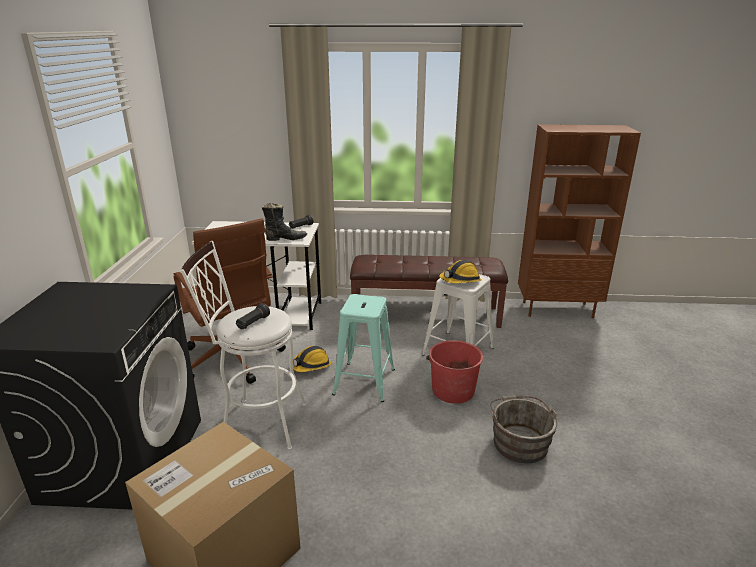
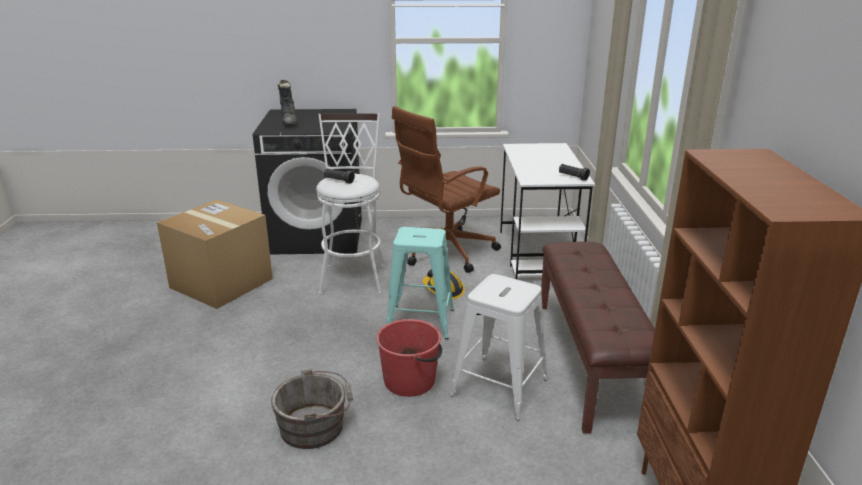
camera: 85 degrees right, 0 degrees up
black boot [262,203,307,241] -> black boot moved to [278,80,297,125]
hard hat [439,260,481,283] -> none

